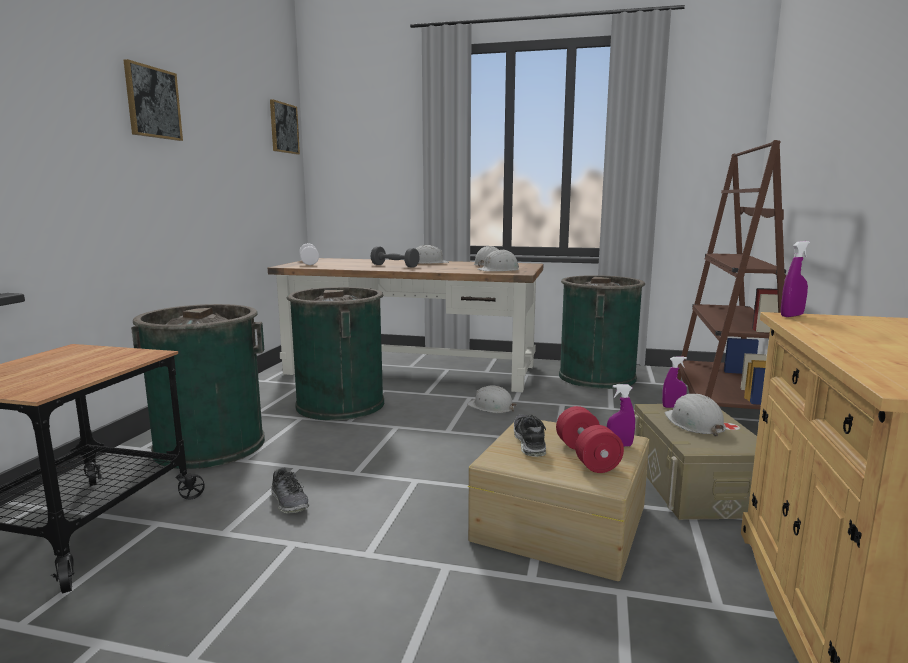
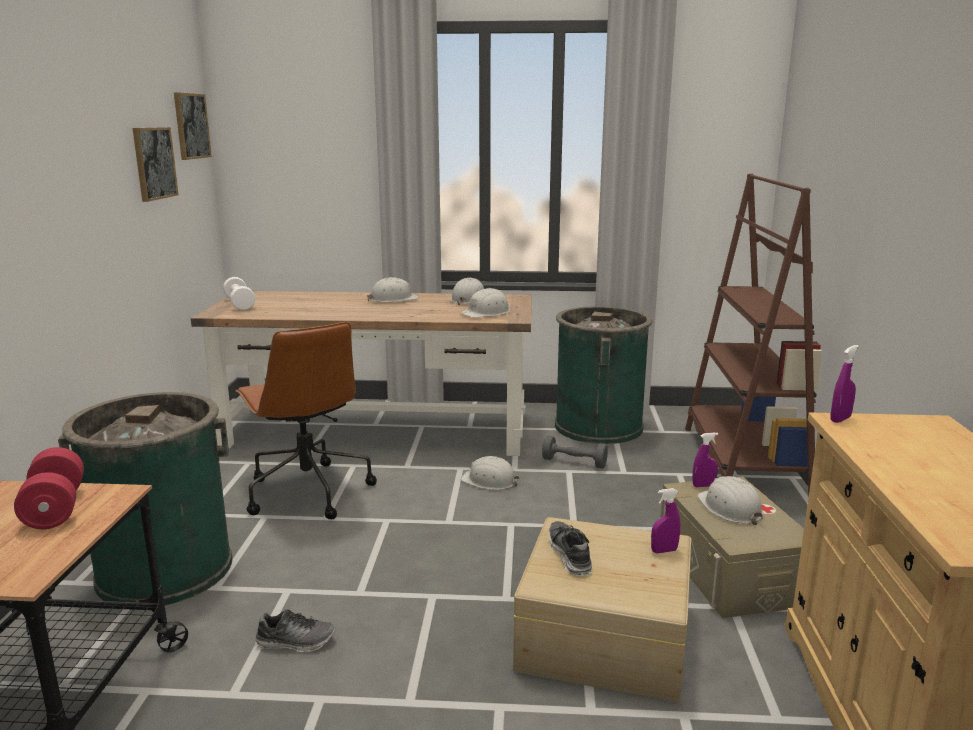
camera: 10 degrees left, 5 degrees up
picture [124,59,183,141] -> picture moved to [133,127,179,202]
shoe [271,467,309,514] -> shoe turned 45 degrees counterclockwise [255,610,335,652]
green trash can [287,287,384,421] -> brown office chair [236,322,377,519]
grey dumbbell [371,246,420,268] -> grey dumbbell moved to [542,436,608,469]
red dumbbell [556,406,624,473] -> red dumbbell moved to [14,447,84,529]

